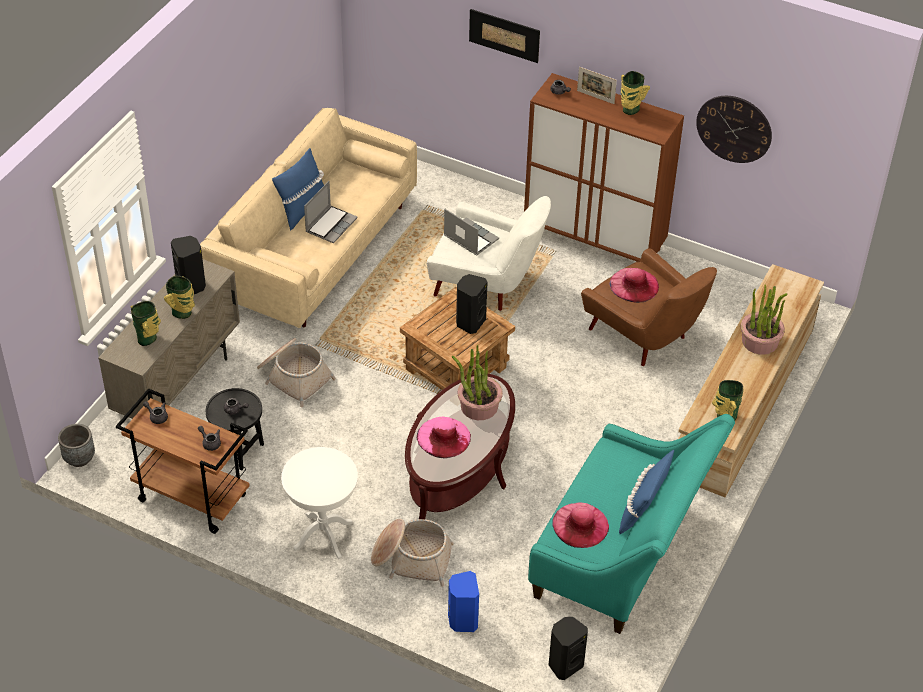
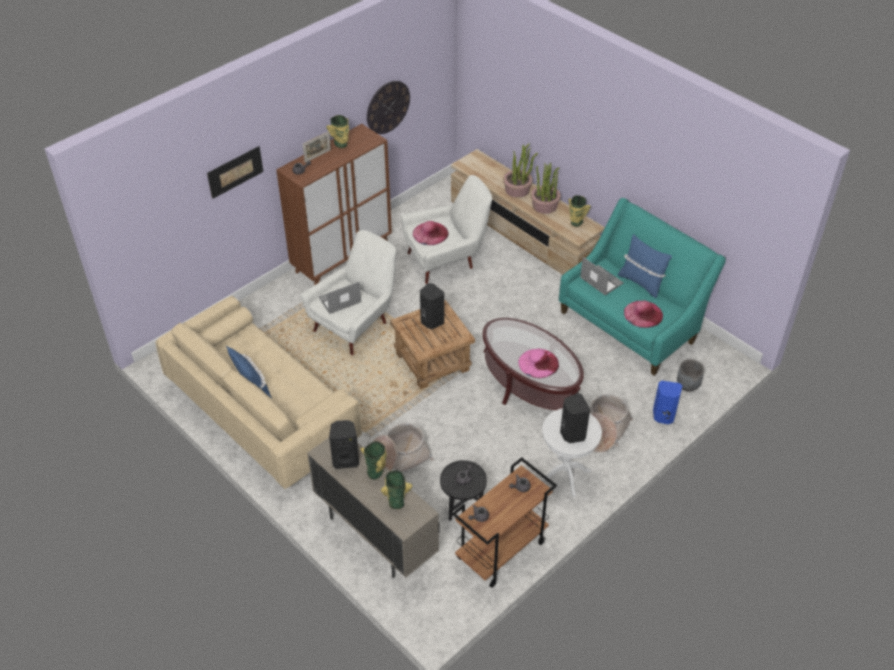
camera: 70 degrees left, 0 degrees up
grey planter [58,424,95,467] -> grey planter moved to [677,359,705,392]
laptop [304,181,358,243] -> laptop moved to [580,257,624,295]
potted plant [452,345,503,420] -> potted plant moved to [531,162,561,214]
black speaker [548,617,588,680] -> black speaker moved to [560,393,590,443]
brown armchair [581,248,717,366] -> white armchair [401,175,492,284]

